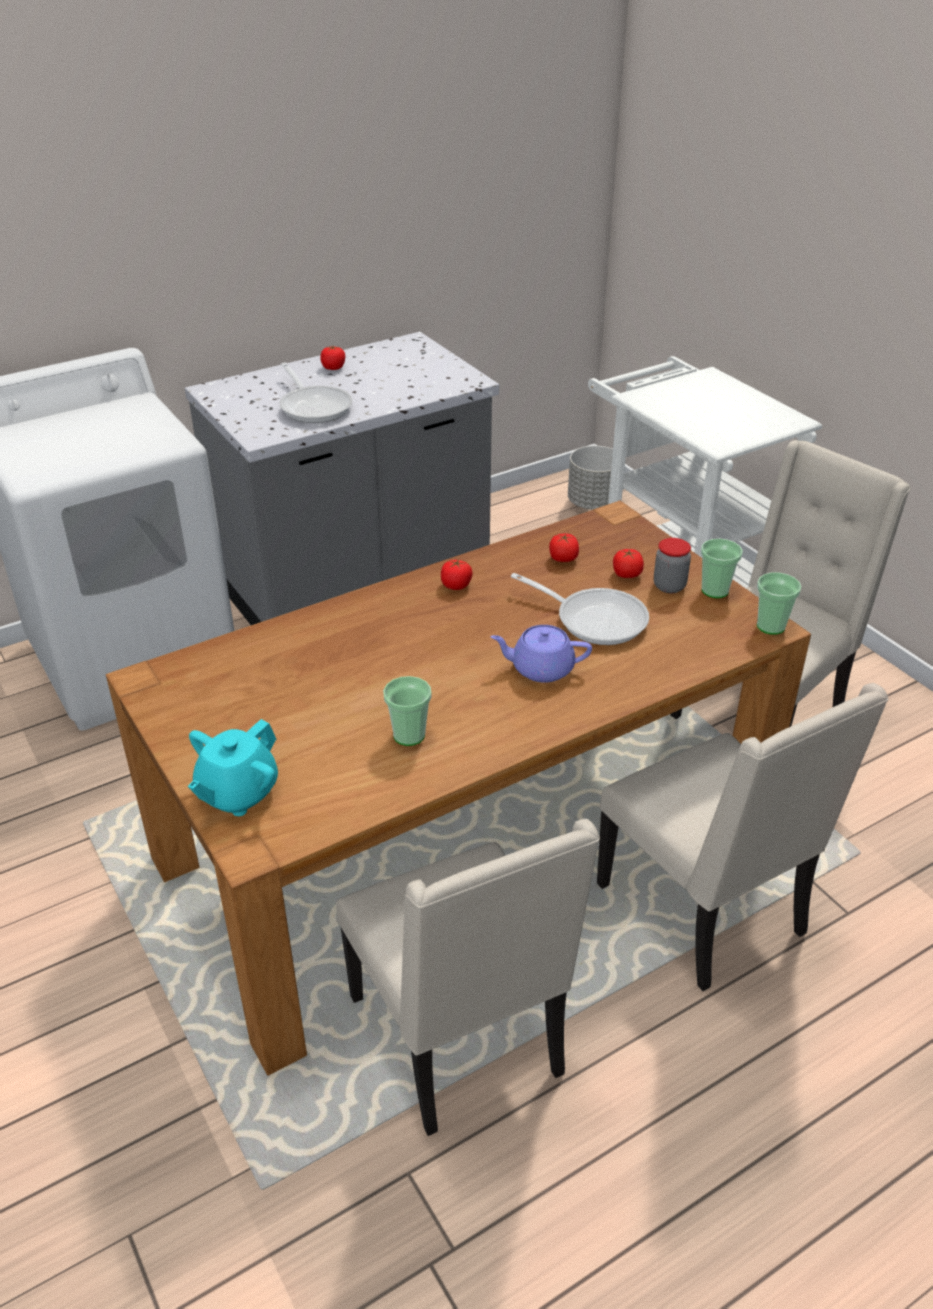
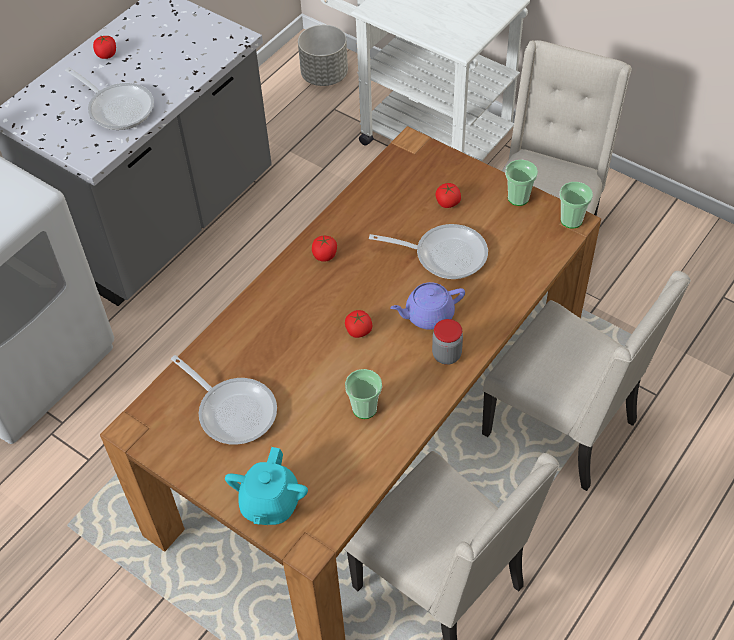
camera: 20 degrees left, 15 degrees up
tomato [549,534,579,562] -> tomato moved to [345,310,372,338]
jar [654,538,691,593] -> jar moved to [432,319,463,365]
none -> frying pan [171,355,277,445]

